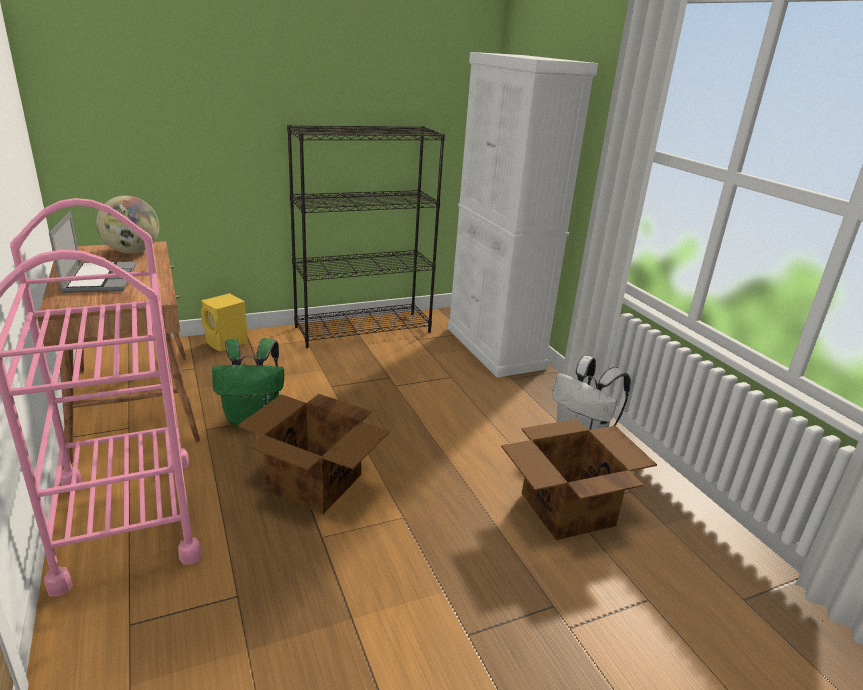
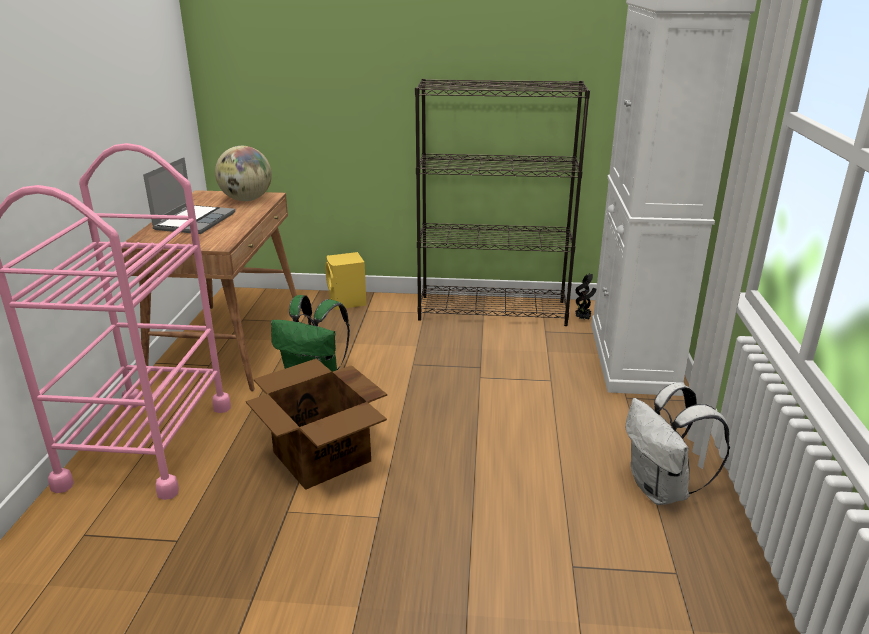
camera: 30 degrees right, 0 degrees up
cardboard box [501,419,657,540] -> none
none -> potted plant [575,273,596,320]

